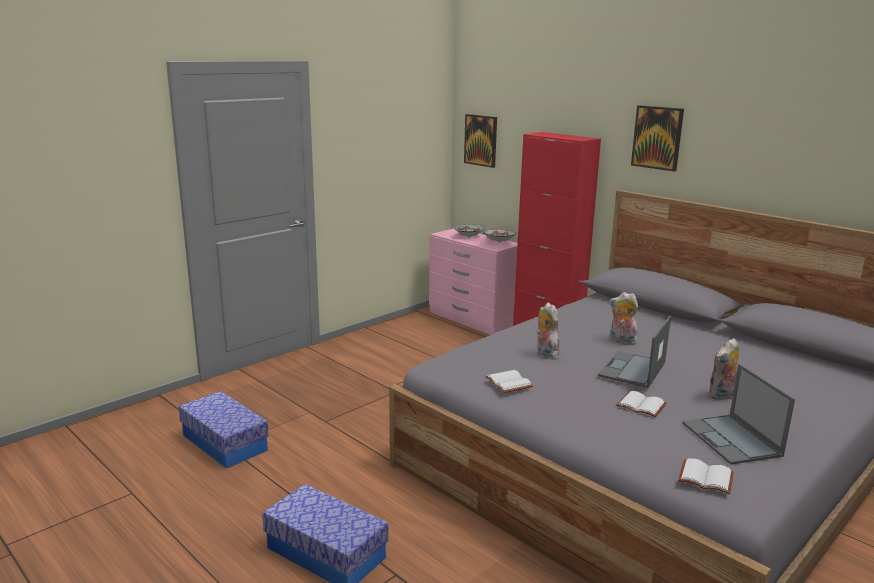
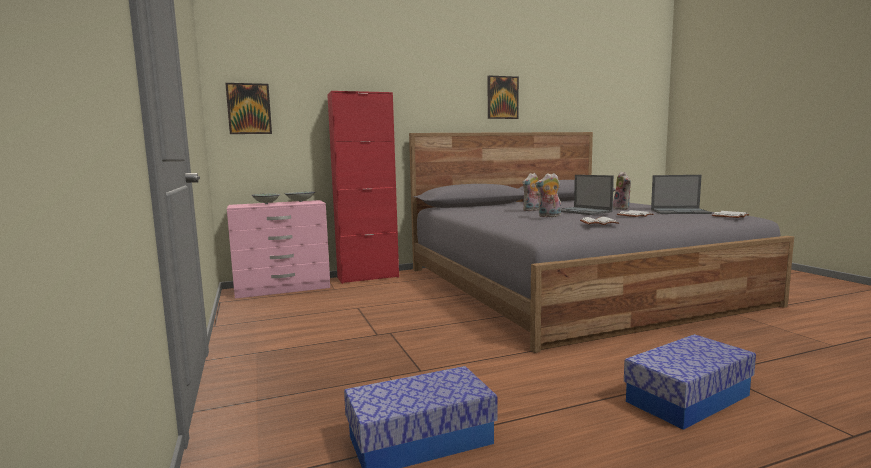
camera: 65 degrees left, 10 degrees down
picture [631,105,684,172] -> picture moved to [488,75,519,119]

